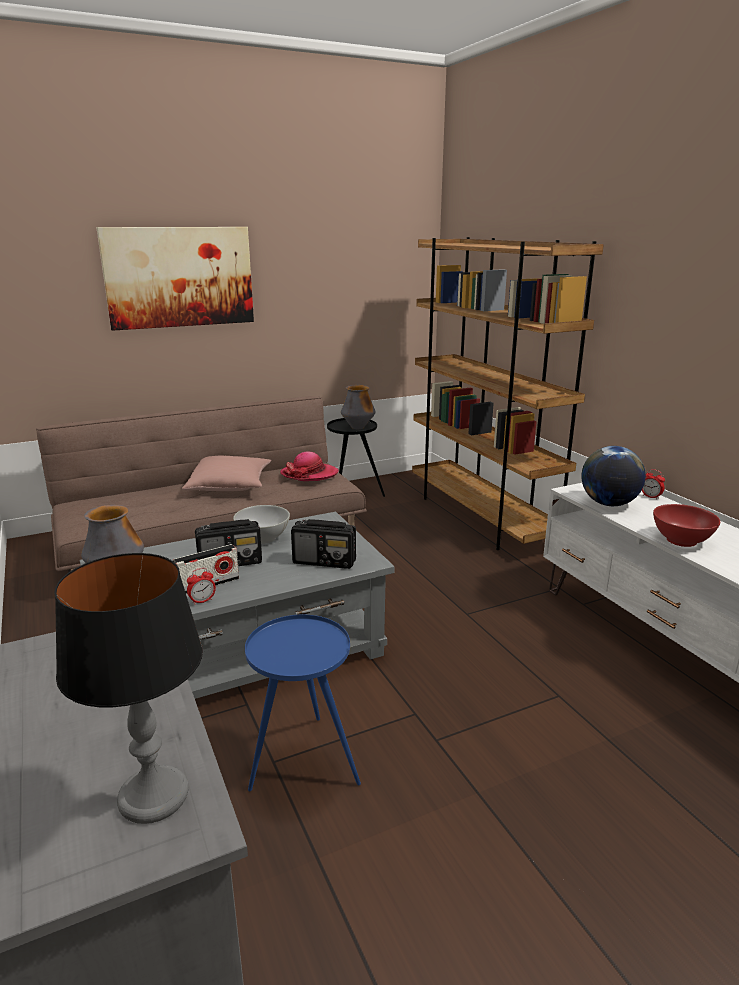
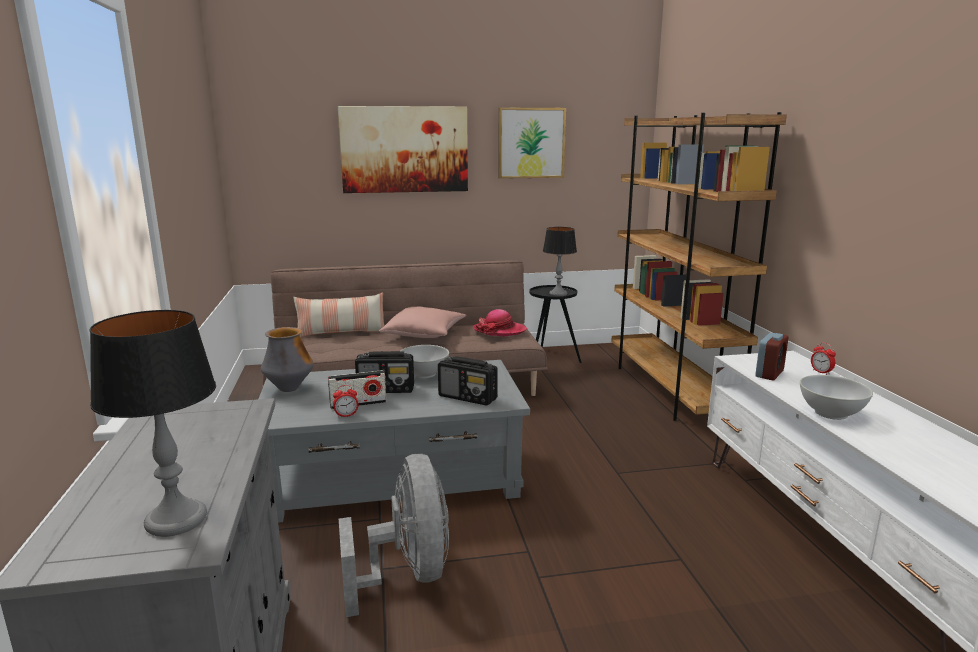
camera: 15 degrees right, 5 degrees down
blue side table [245,615,361,791] -> grey fan [339,454,449,617]
vase [341,385,376,429] -> table lamp [543,227,577,296]
globe [581,446,646,506] -> alarm clock [755,333,788,381]
red bowl [653,504,720,547] -> white bowl [800,375,873,420]
none -> pillow [293,293,385,338]
none -> picture [498,107,566,179]

